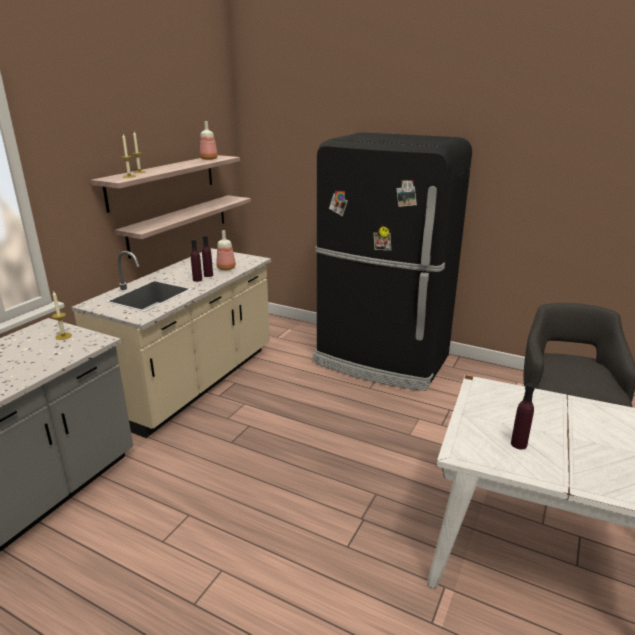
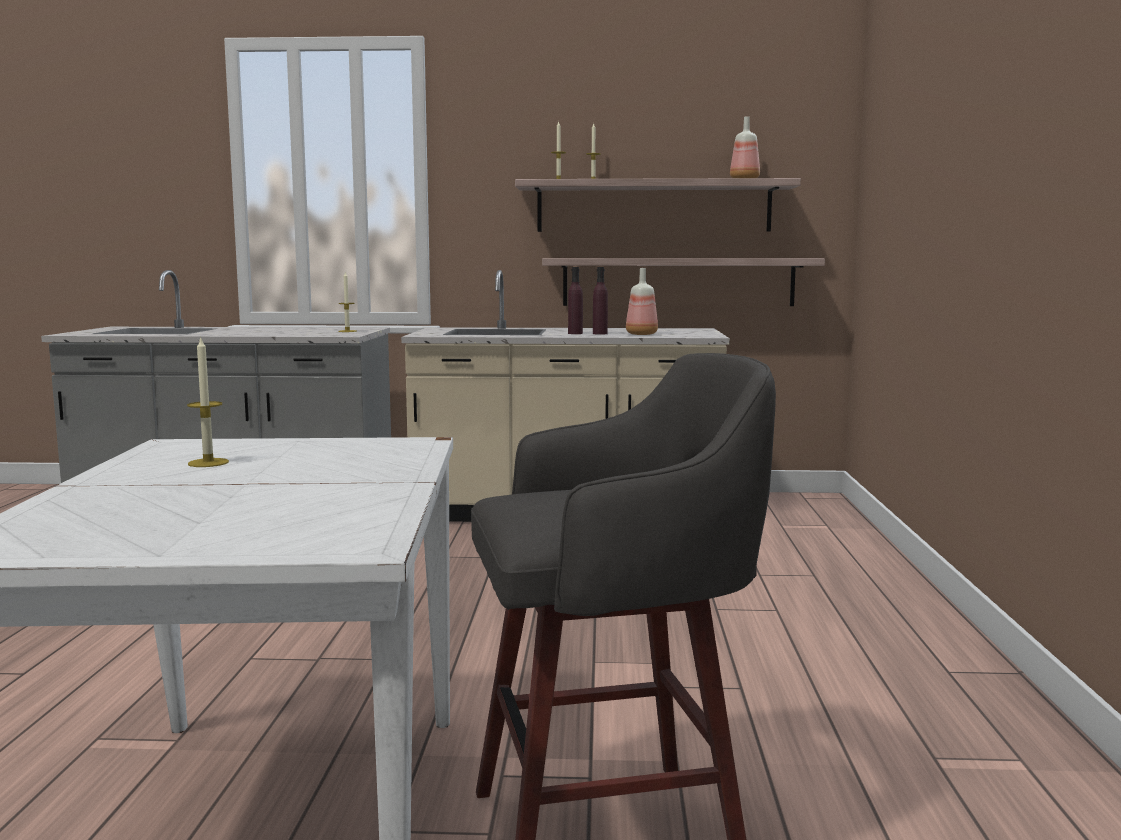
camera: 65 degrees right, 15 degrees down
black fridge [313,132,472,391] -> none
purple bottle [511,383,535,450] -> candle [187,336,229,467]

